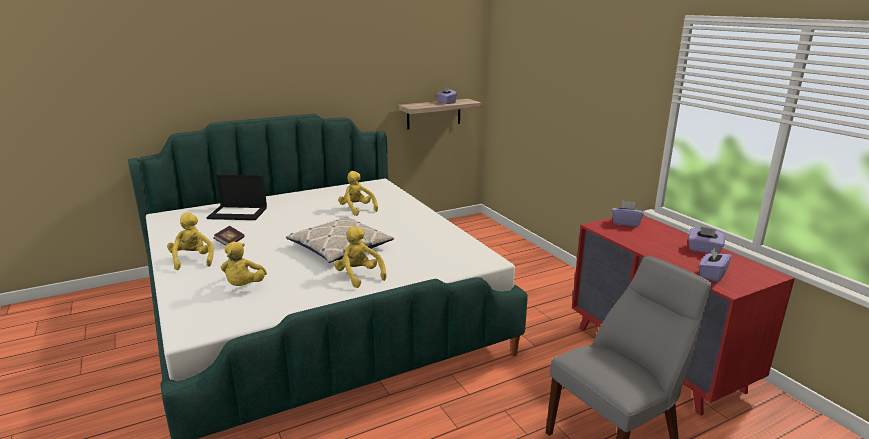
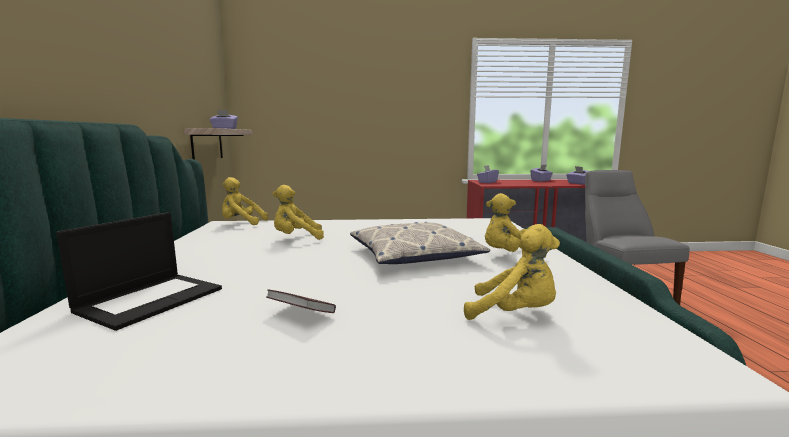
camera: 65 degrees left, 10 degrees down
yellow plush toy [167,212,214,270] -> yellow plush toy moved to [222,177,268,225]

